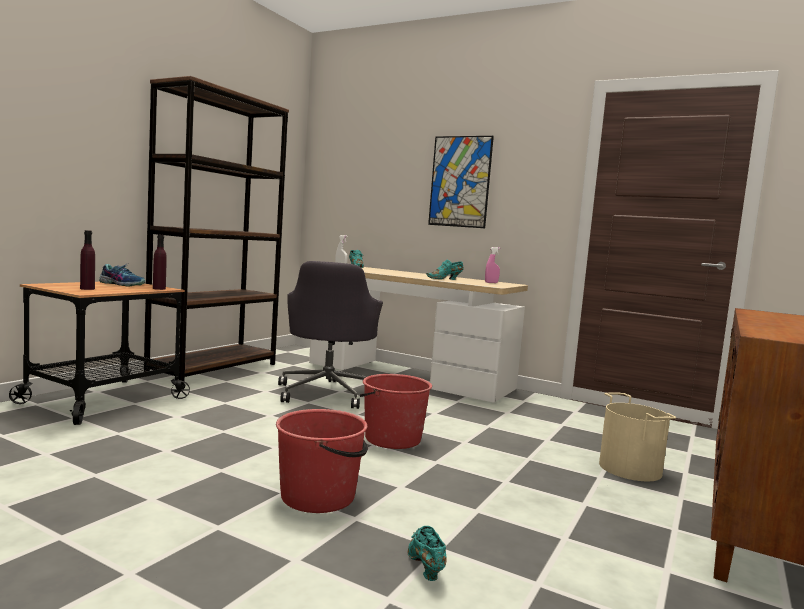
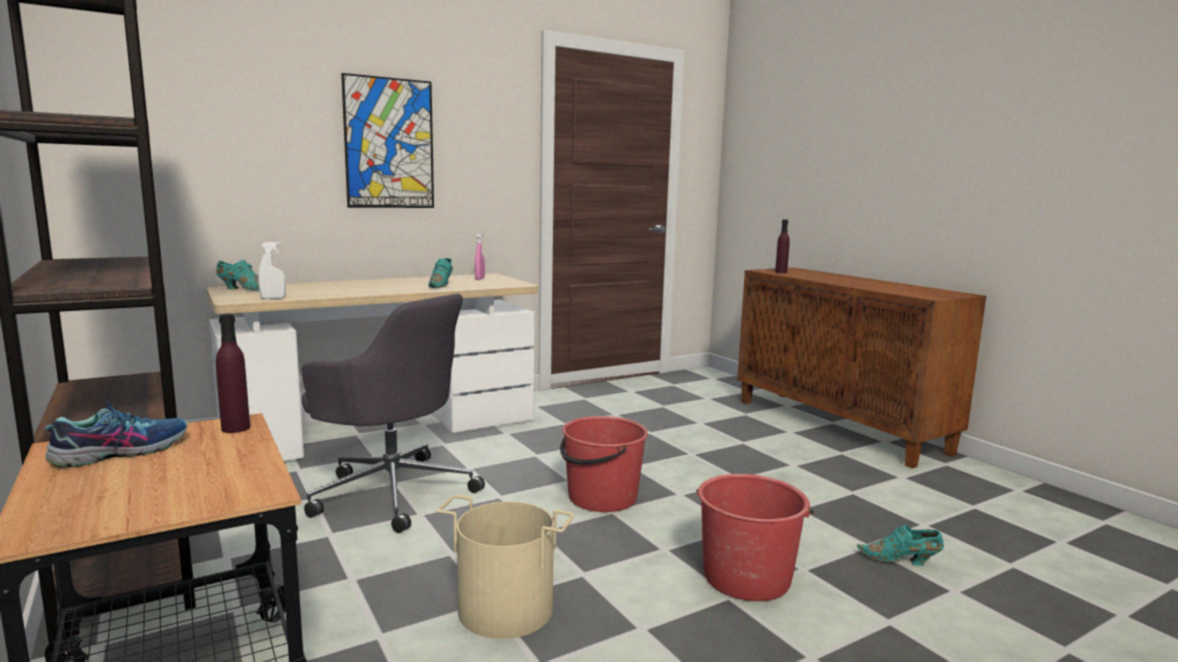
camera: 60 degrees left, 5 degrees up
purple bottle [80,230,95,290] -> purple bottle moved to [775,219,790,273]
beige bucket [599,392,676,481] -> beige bucket moved to [437,495,574,639]

